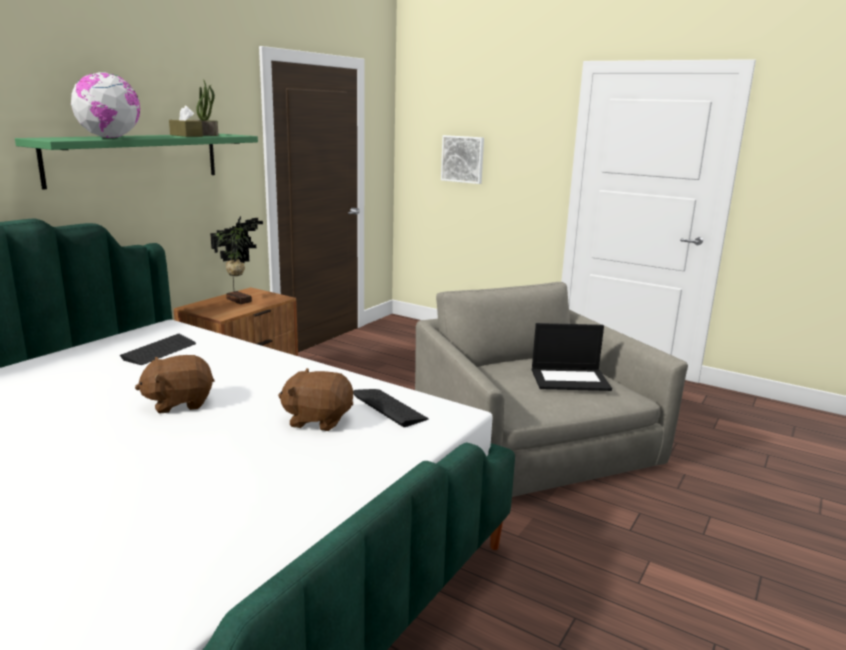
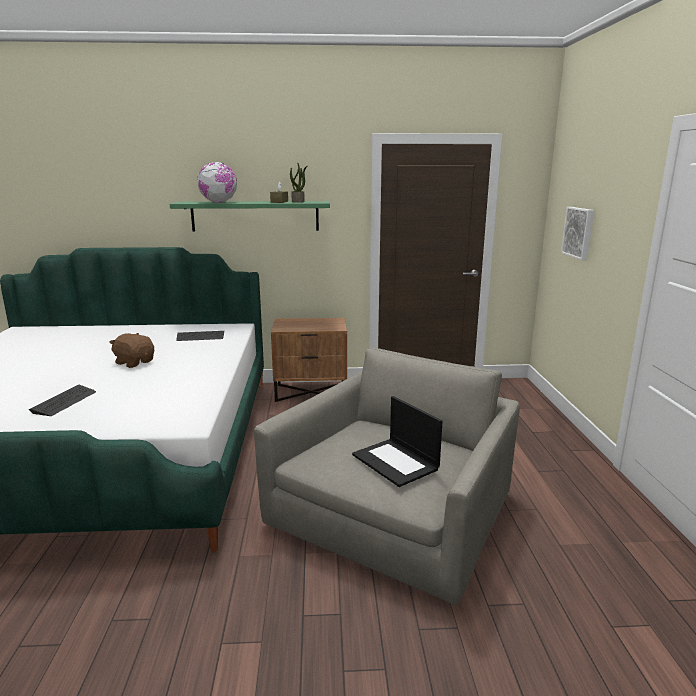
camera: 55 degrees right, 0 degrees up
potted plant [210,216,263,304] -> none
brown plush toy [278,368,353,431] -> none
keyboard [353,389,429,427] -> keyboard moved to [29,385,96,416]

